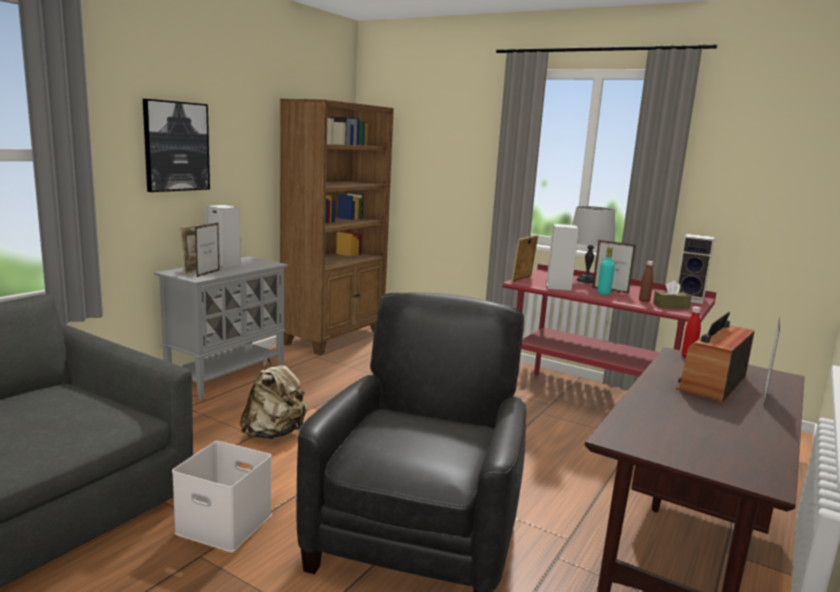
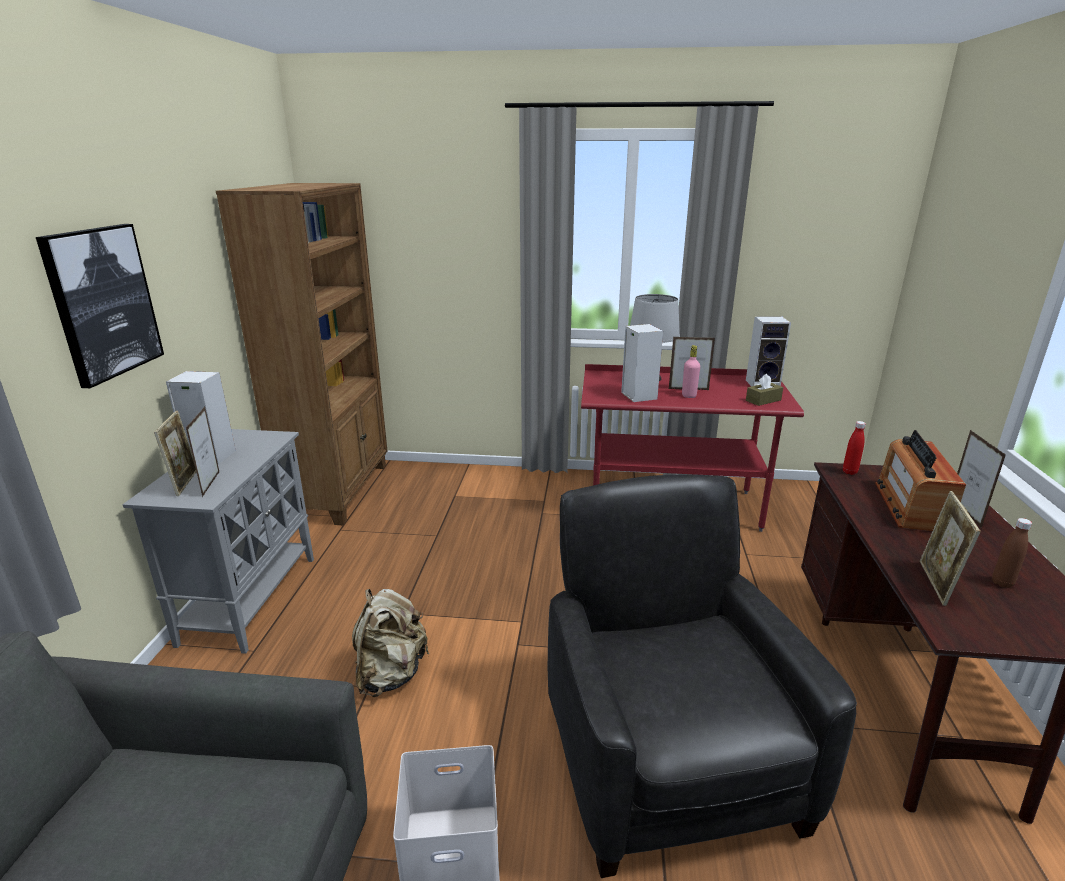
camera: 25 degrees left, 10 degrees up
picture frame [511,235,538,283] -> picture frame moved to [920,491,981,606]
turquoise bottle [598,247,615,295] -> pink bottle [682,345,700,398]
brown bottle [639,261,654,302] -> brown bottle moved to [992,518,1032,588]

